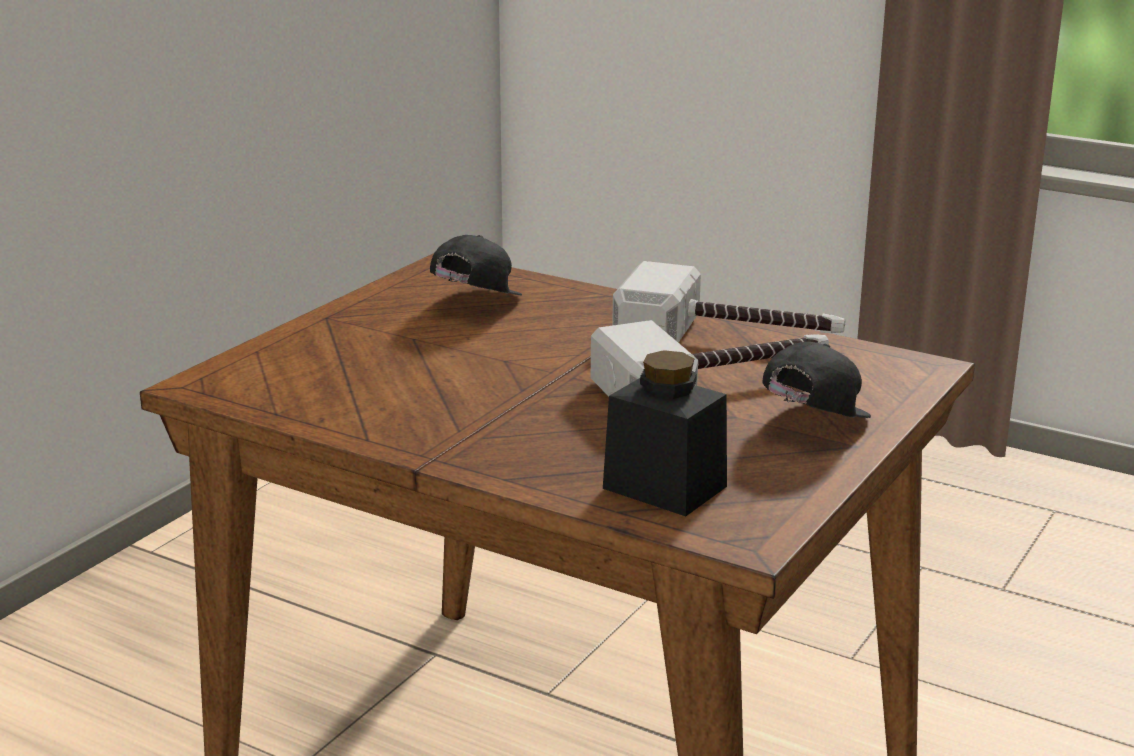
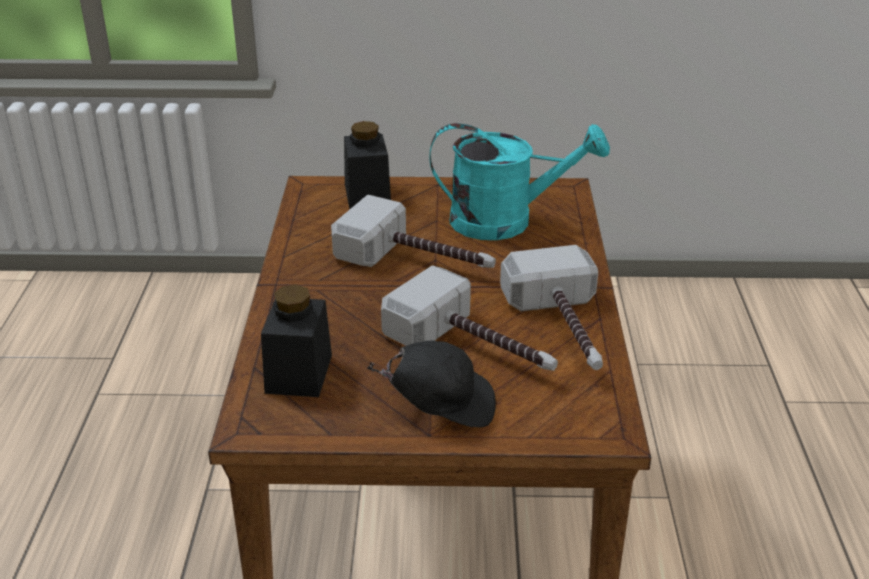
camera: 60 degrees right, 10 degrees up
black cap [430,235,522,296] -> turquoise watering can [429,123,610,240]
none -> hammer [331,195,496,268]
none -> black jar [344,121,391,209]

